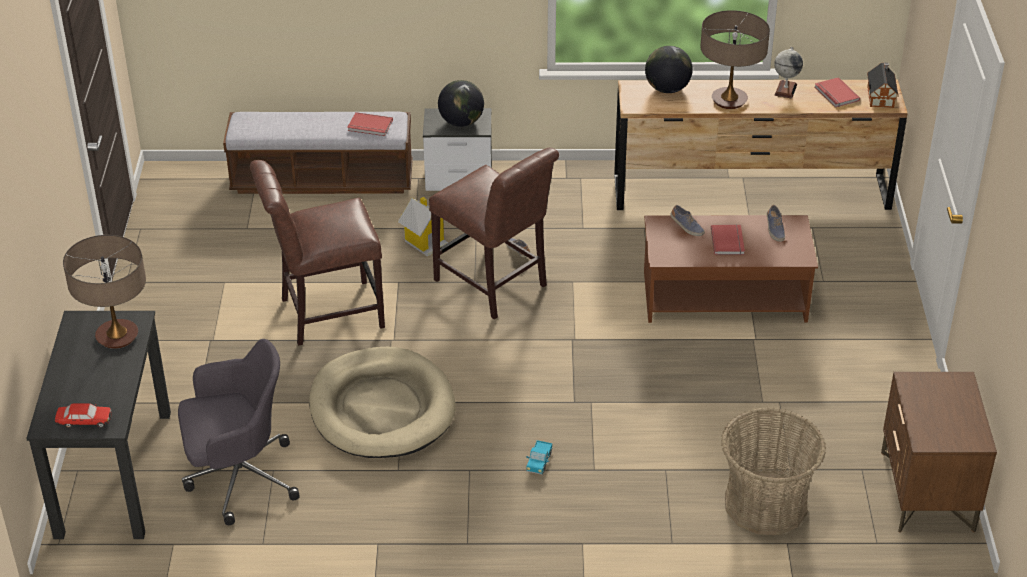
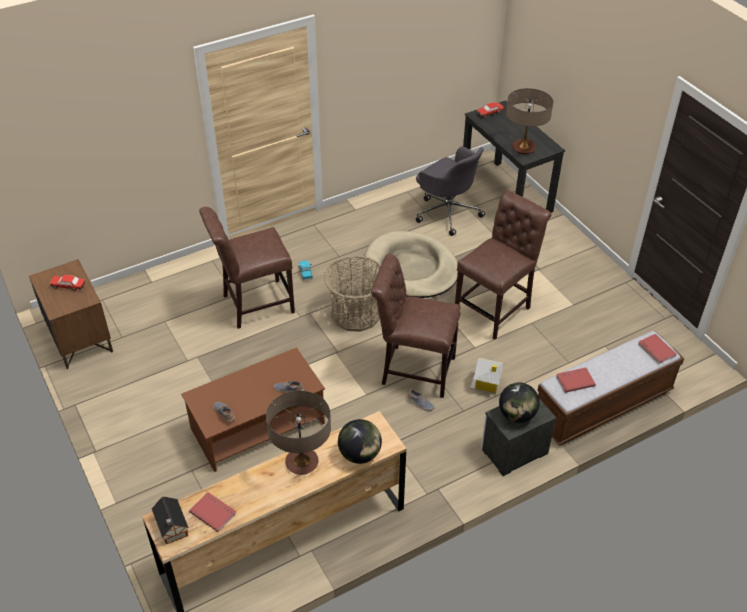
camera: 150 degrees right, 5 degrees up
grey office chair [178,339,300,525] -> grey office chair turned 90 degrees counterclockwise [416,146,485,236]
red book [711,225,745,255] -> red book moved to [638,334,677,364]
basket [721,408,826,535] -> basket moved to [324,255,381,332]
globe [774,47,803,99] -> none
none -> toy car [50,275,85,291]
none -> brown chair [199,207,295,329]

